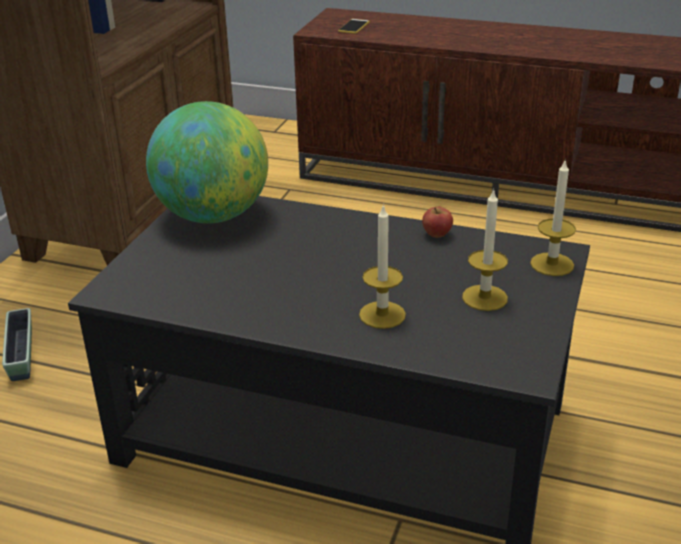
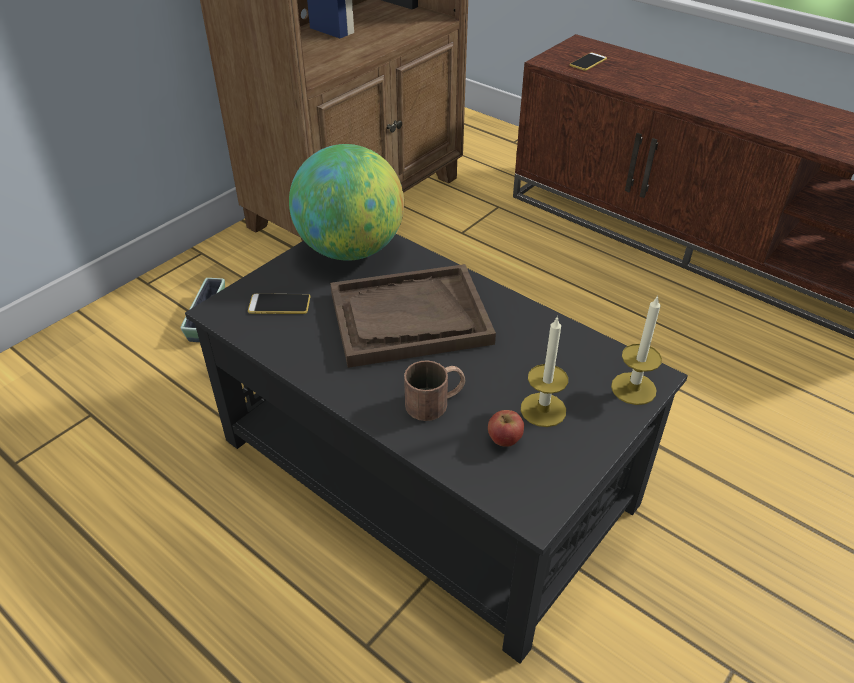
camera: 20 degrees right, 10 degrees up
candle [359,204,406,329] -> brown mug [404,360,465,421]
apple [422,207,453,238] -> apple moved to [488,410,524,447]
none -> phone [248,294,310,314]
none -> brown tray [330,264,496,368]

